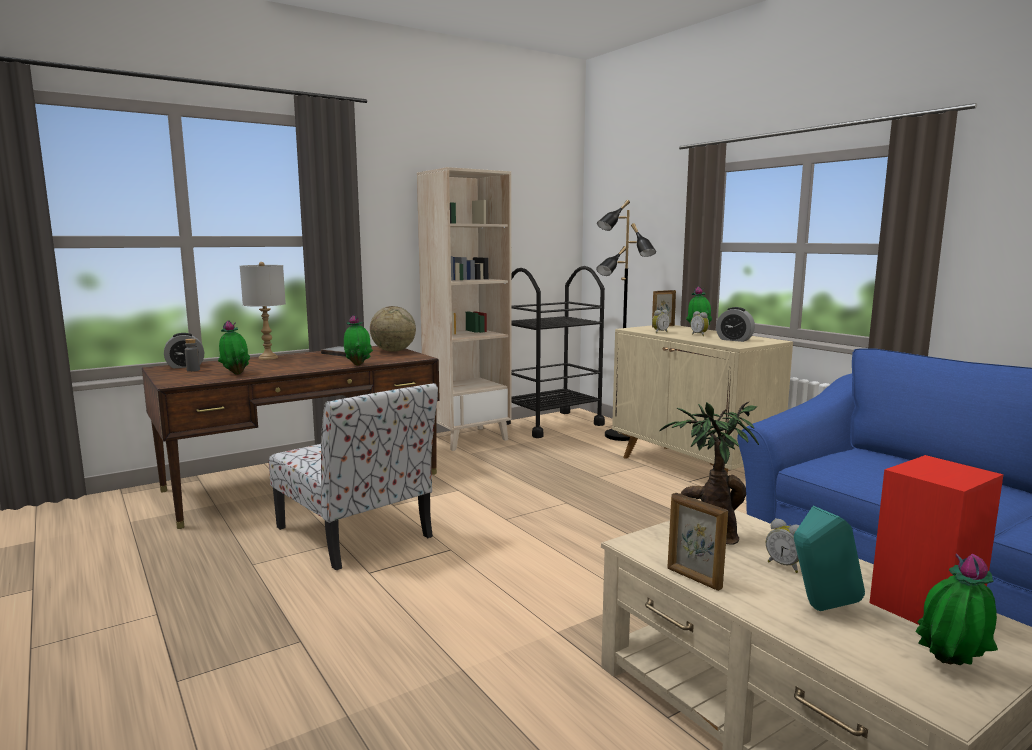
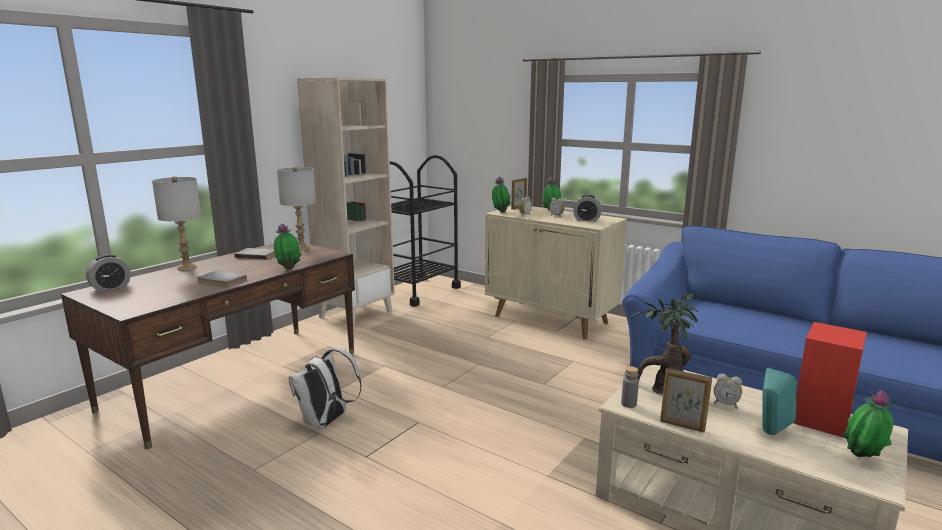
camera: 20 degrees left, 5 degrees up
grey bottle [185,339,200,372] -> grey bottle moved to [621,366,639,408]
potted plant [218,320,250,375] -> potted plant moved to [492,176,511,212]
chair [269,383,438,570] -> white backpack [288,348,362,429]
globe [370,306,416,352] -> grey table lamp [276,166,316,250]
black floor lamp [596,200,656,441] -> none
none -> grey book [197,271,247,287]

